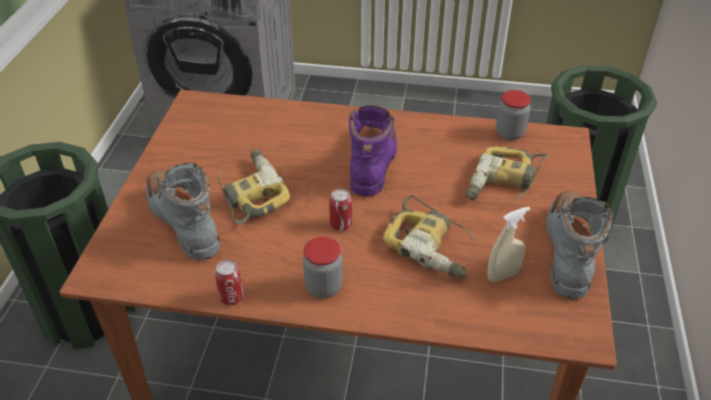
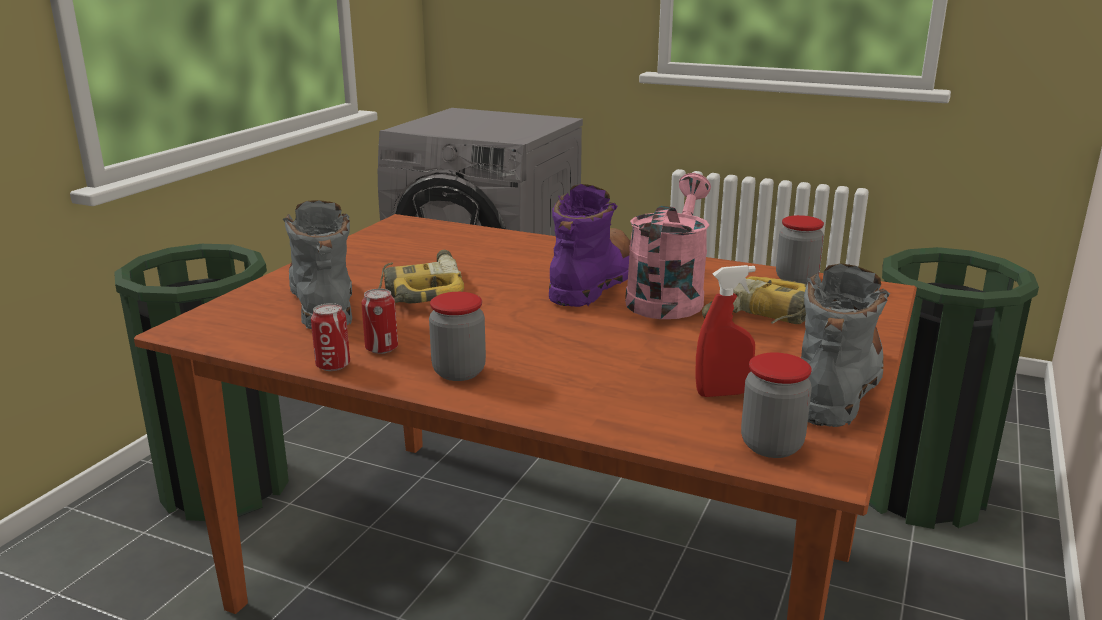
camera: 15 degrees right, 20 degrees down
can [329,189,352,231] -> can moved to [362,289,398,354]
power drill [383,195,475,279] -> none
beige spray bottle [487,207,530,282] -> red spray bottle [696,265,756,397]
none -> pink watering can [625,173,711,319]
none -> jar [741,352,812,458]

